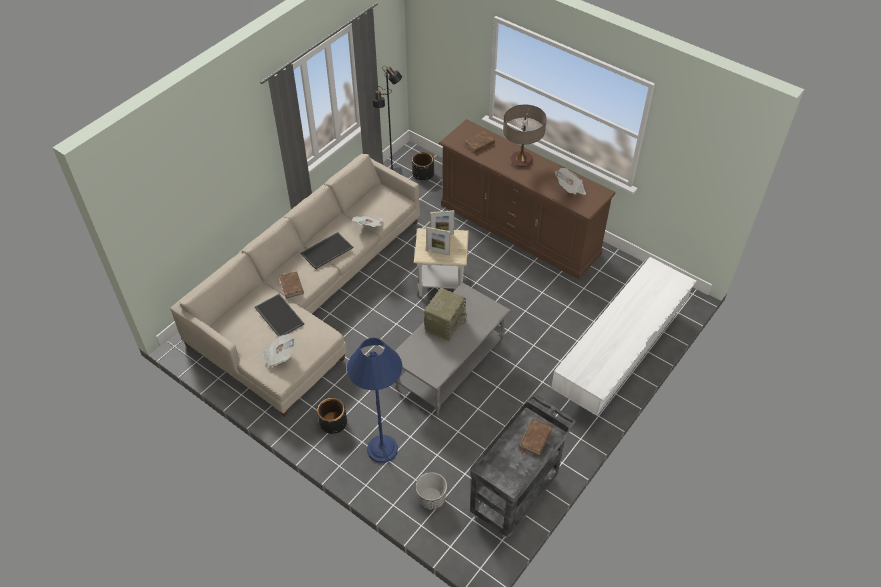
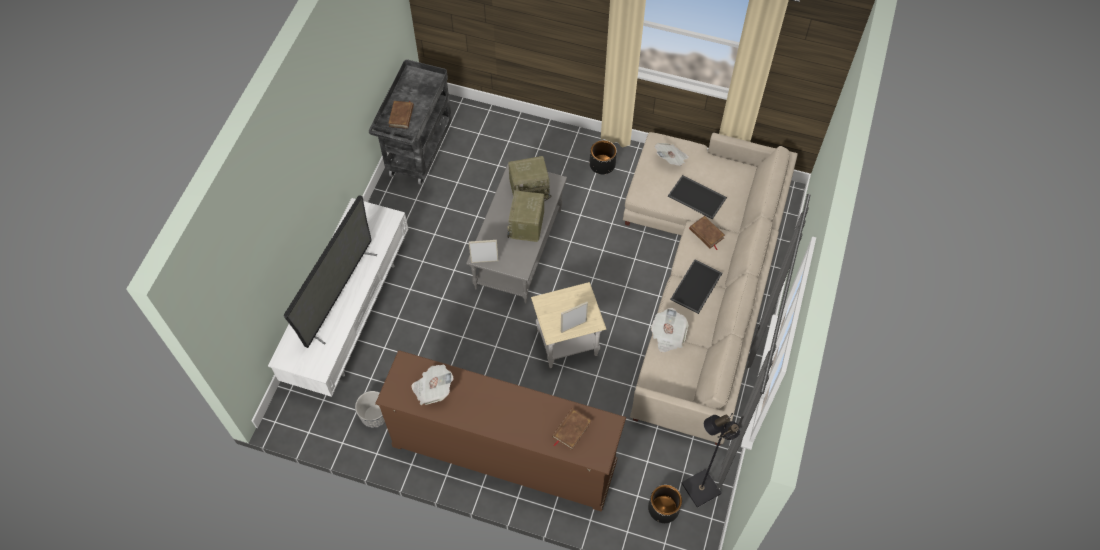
camera: 160 degrees right, 10 degrees up
blue floor lamp [347,338,403,463] -> none
planter [416,472,447,510] -> planter moved to [355,391,385,428]
picture frame [426,227,450,256] -> picture frame moved to [469,240,498,263]
table lamp [503,105,547,167] -> none
none -> television [284,195,377,348]
none -> radio [508,156,551,201]

